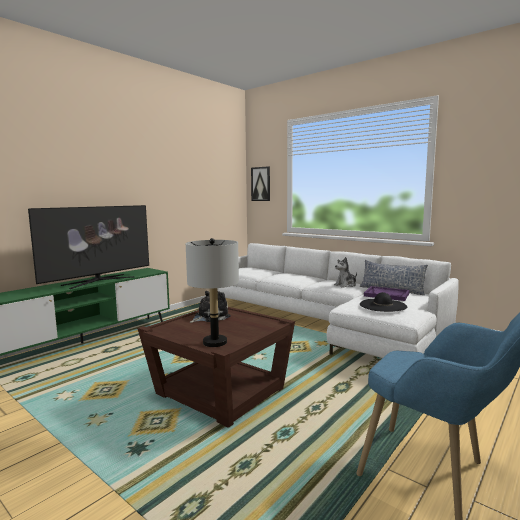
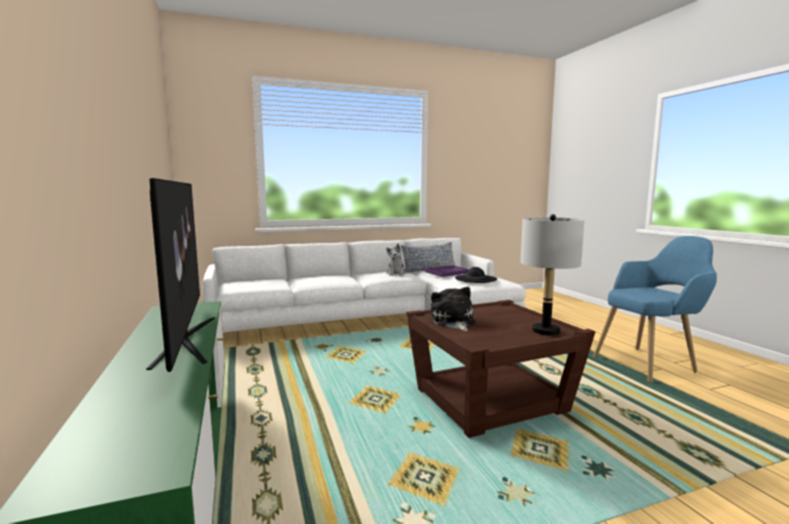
camera: 60 degrees left, 0 degrees up
picture [251,166,270,201] -> none

